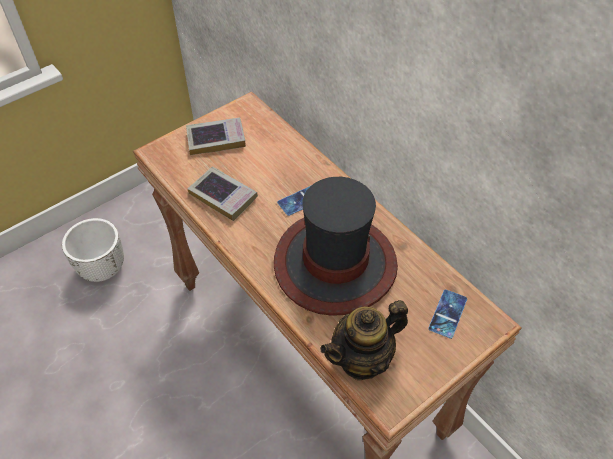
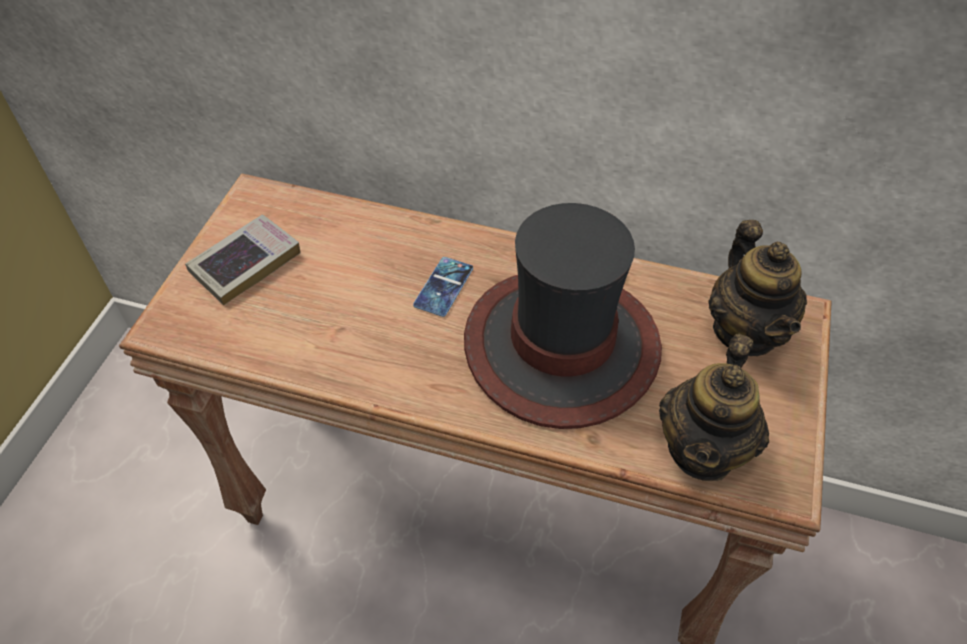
camera: 35 degrees left, 0 degrees up
white planter [62,218,124,282] -> none
book [188,166,258,221] -> none
phone [428,289,467,339] -> teapot [708,220,807,356]

